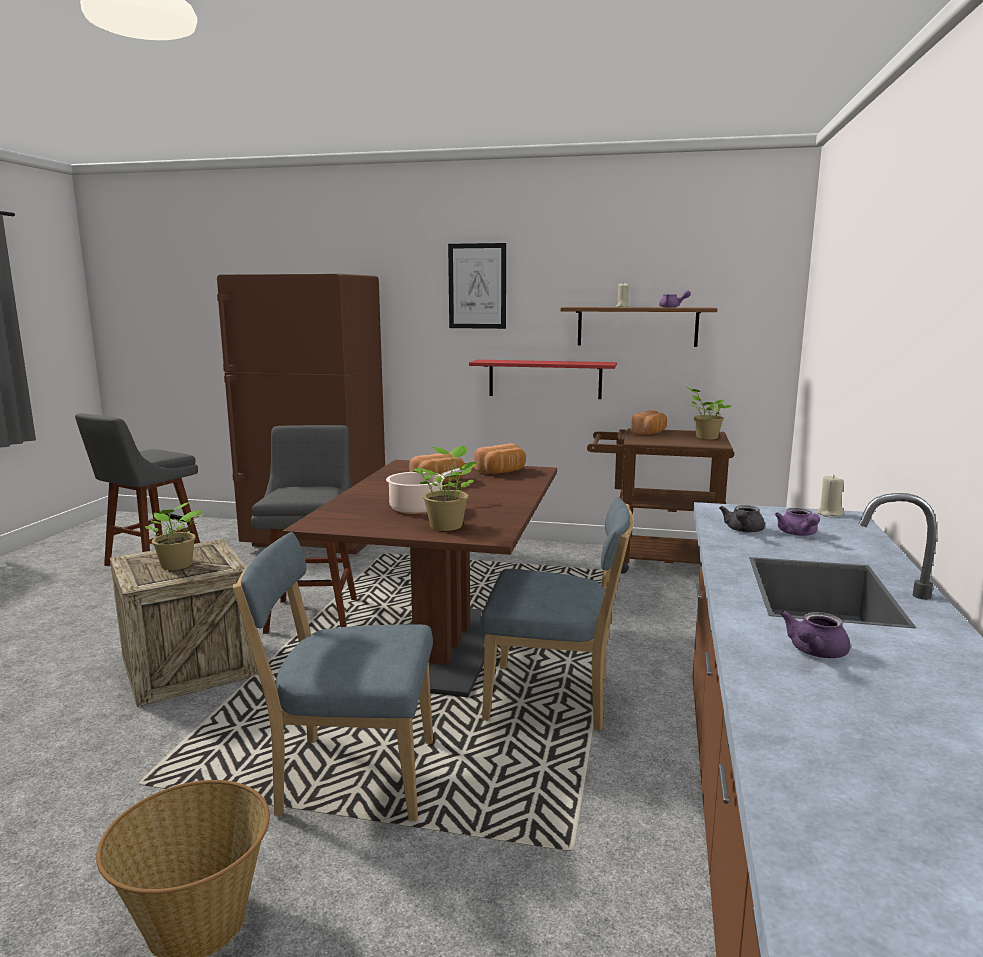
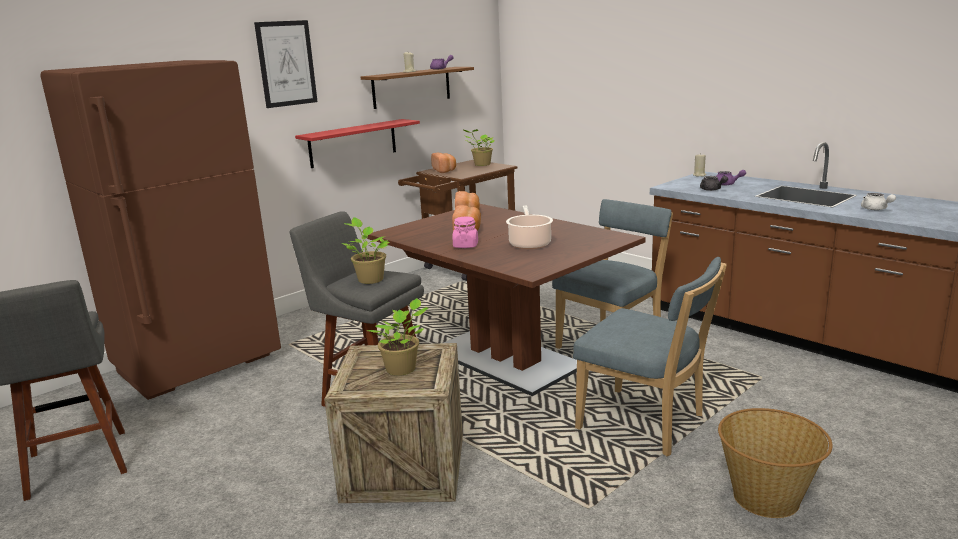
camera: 55 degrees left, 5 degrees up
blue chair [233,532,433,821] -> blue chair turned 90 degrees counterclockwise [573,257,727,456]
potted plant [412,445,477,531] -> potted plant moved to [341,217,389,284]
purple teapot [780,611,850,658] -> white teapot [861,193,896,210]
none -> pink jar [452,217,478,248]

